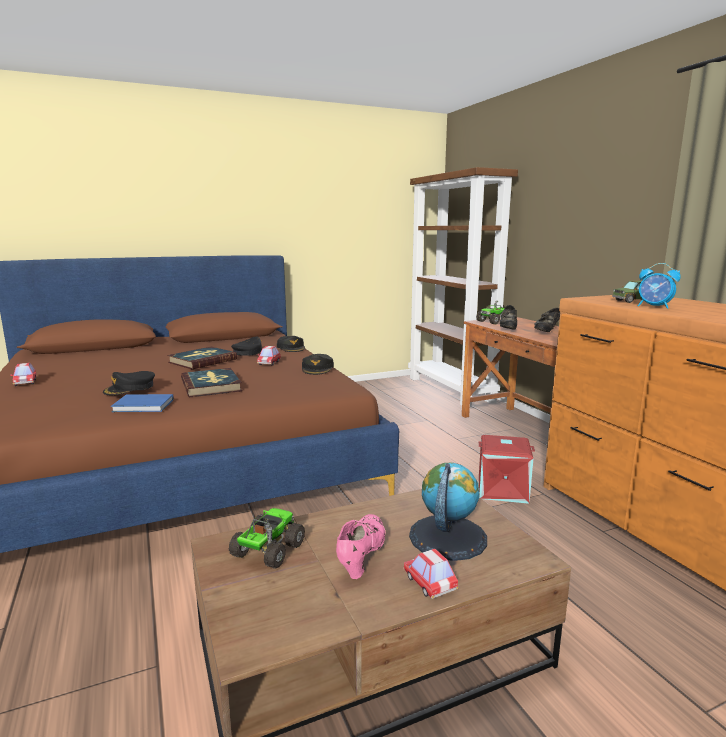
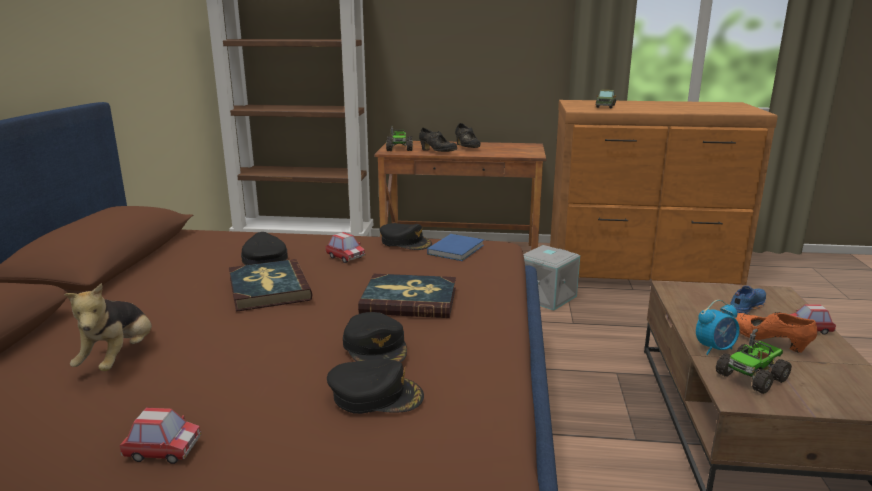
camera: 60 degrees left, 5 degrees up
blue book [111,394,174,412] -> blue book moved to [427,234,484,261]
toy truck [229,508,305,569] -> toy truck turned 90 degrees counterclockwise [716,329,792,394]
black cap [277,336,305,352] -> black cap moved to [327,359,424,414]
pink shoe [336,514,385,579] -> orange shoe [735,312,817,353]
globe [409,462,487,561] -> blue shoe [730,285,766,315]
red storage box [479,435,535,504] -> grey storage box [523,245,580,311]
alarm clock [638,263,681,309] -> alarm clock moved to [696,300,740,355]
none -> plush toy [64,283,152,371]

